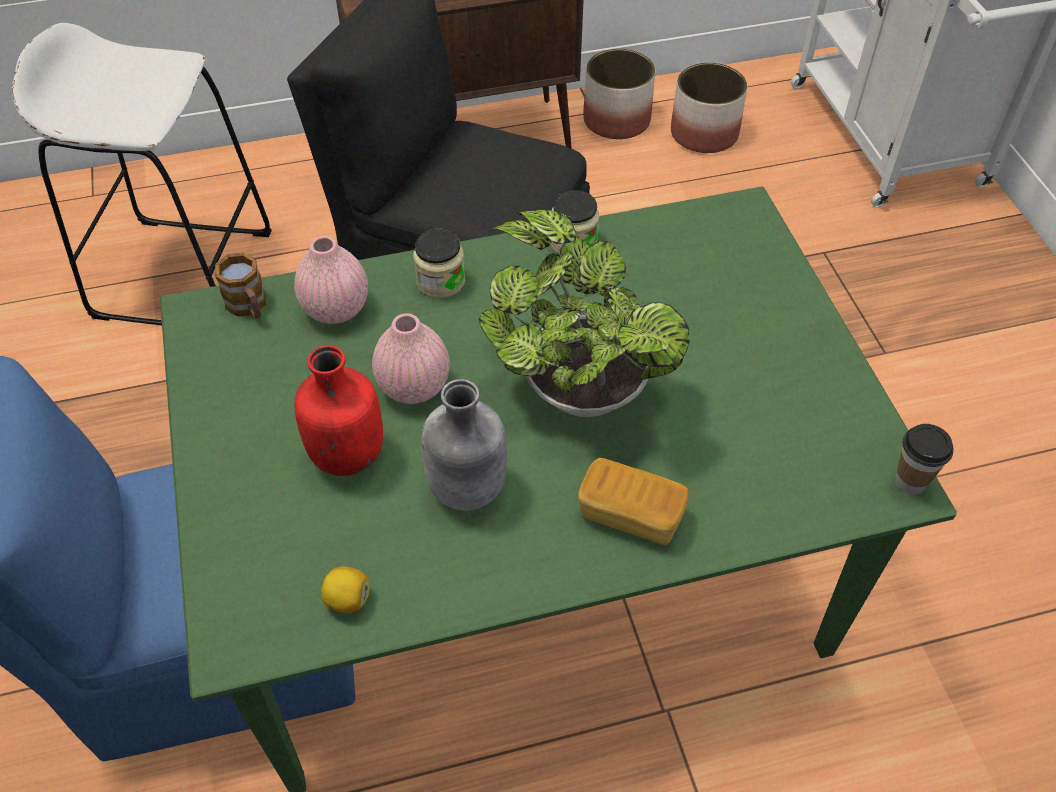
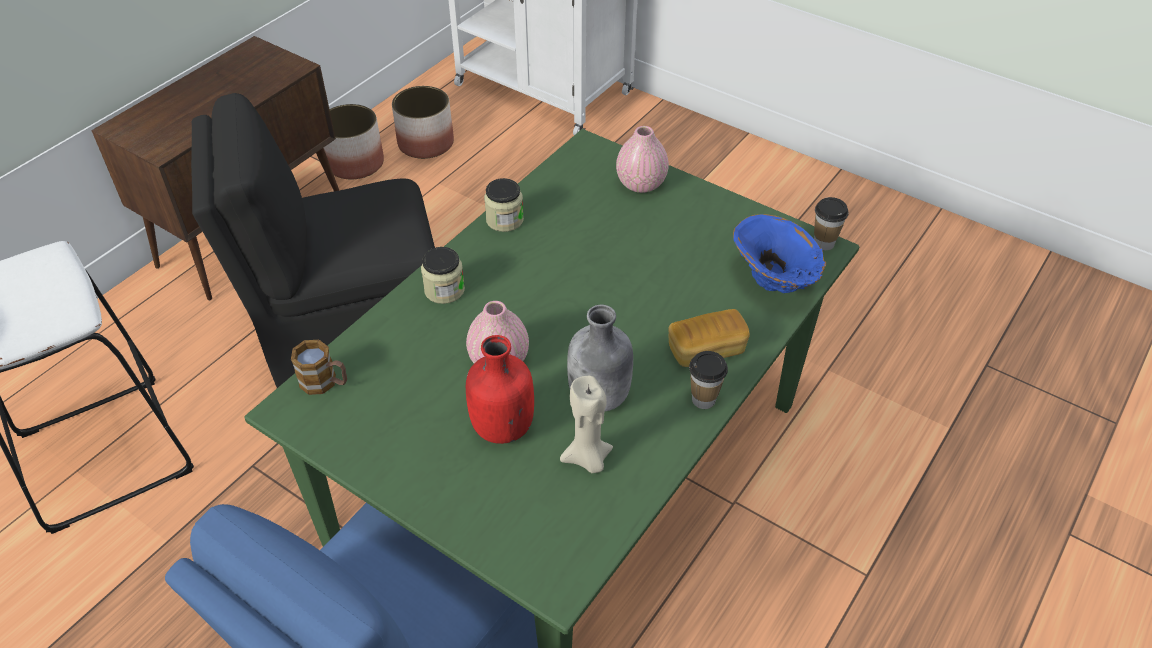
camera: 40 degrees left, 5 degrees down
pink vase [294,236,368,324] -> pink vase moved to [616,126,669,193]
lemon [321,566,370,614] -> none
potted plant [479,210,689,417] -> none
none -> beige candle [560,376,613,473]
none -> cup [689,351,728,409]
none -> blue vase [733,214,826,293]

